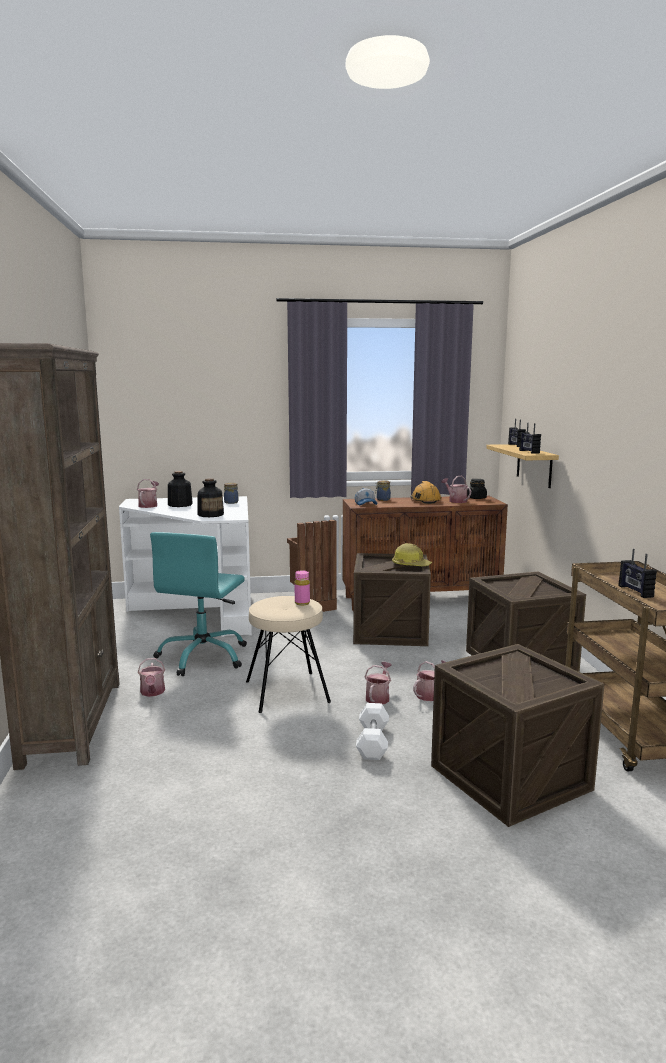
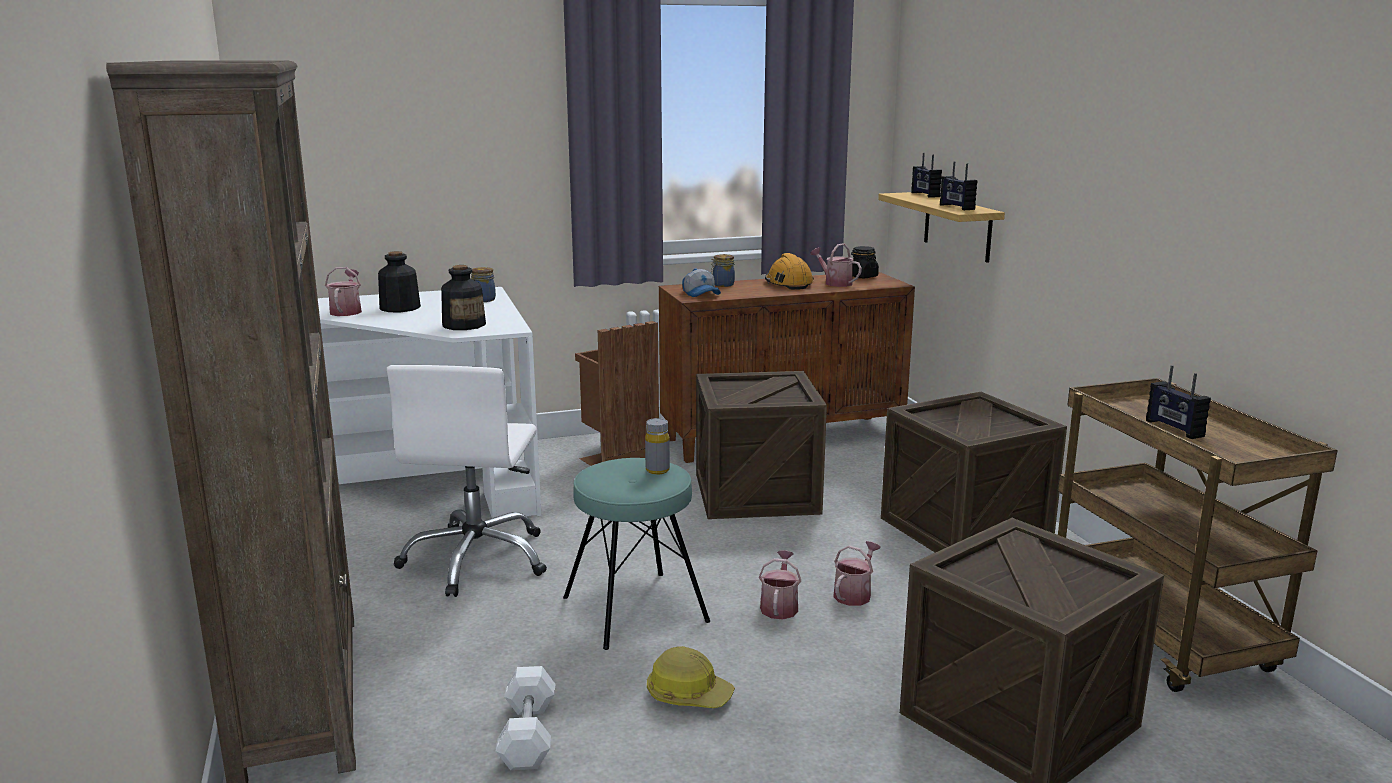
camera: 10 degrees left, 5 degrees up
watering can [138,658,165,697] -> none
turquoise office chair [150,532,247,676] -> white office chair [387,365,547,597]
beige stool [246,596,331,713] -> turquoise stool [563,458,710,650]
pink bottle [294,570,310,606] -> grey bottle [645,418,670,475]
white dumbbell [356,703,389,760] -> white dumbbell moved to [496,666,555,770]
hard hat [392,543,432,566] -> hard hat moved to [647,646,735,708]

